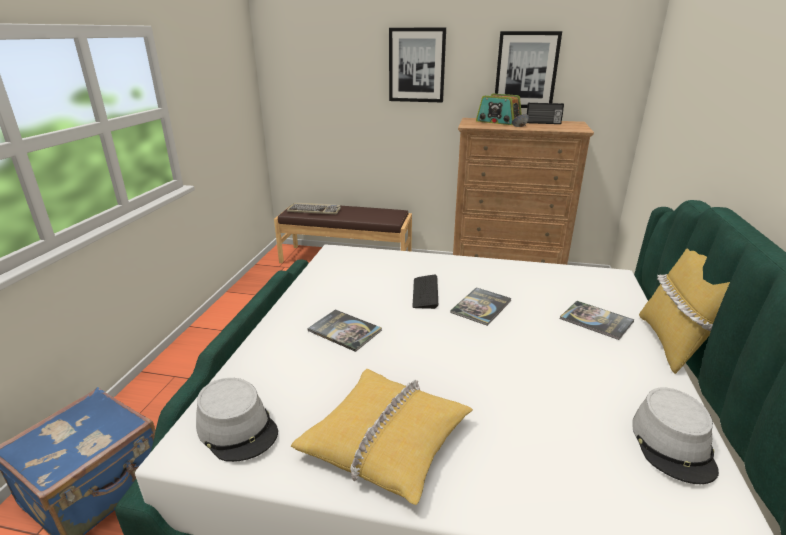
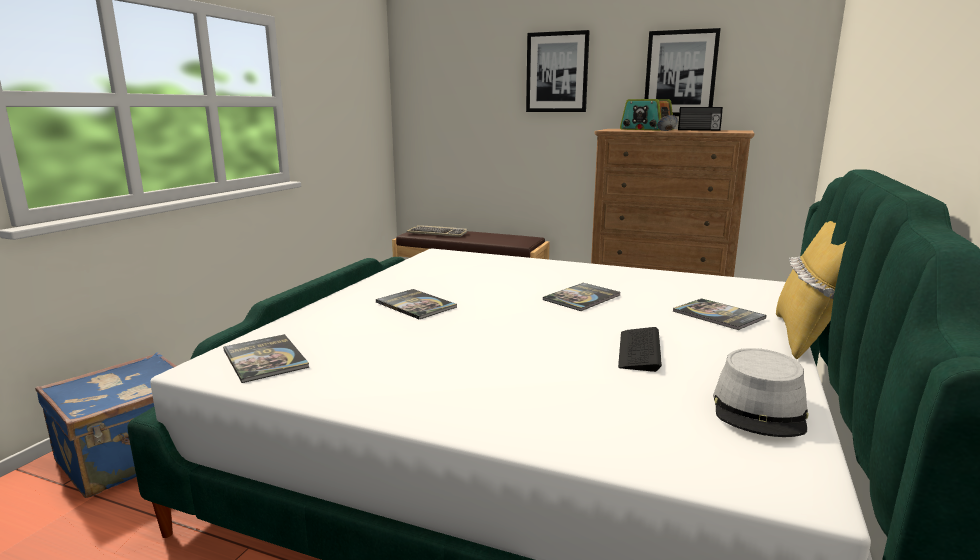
camera: 10 degrees right, 10 degrees down
grey hat [196,378,278,462] -> book [223,334,309,383]
yellow pillow [291,369,473,505] -> none
keyboard [412,274,438,309] -> keyboard moved to [618,327,662,372]

